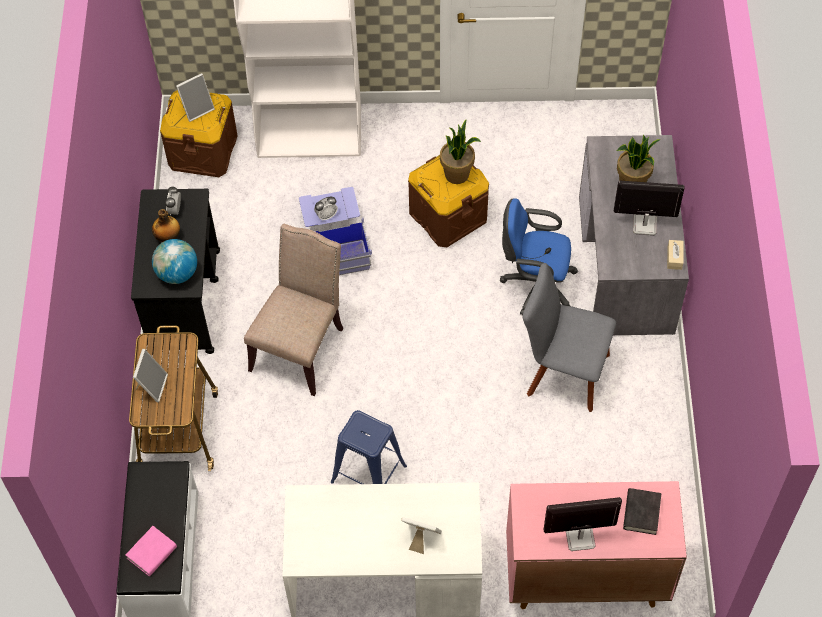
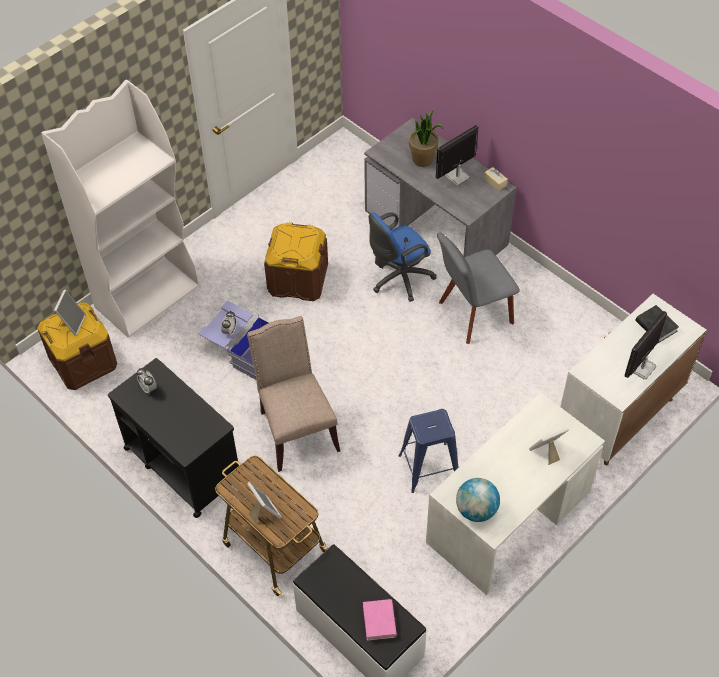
camera: 45 degrees left, 5 degrees down
bottle [152,209,180,242] -> none
globe [152,239,197,284] -> globe moved to [456,478,500,522]
potted plant [440,119,481,184] -> none
pink cabinet [506,481,687,609] -> white cabinet [560,294,707,465]

